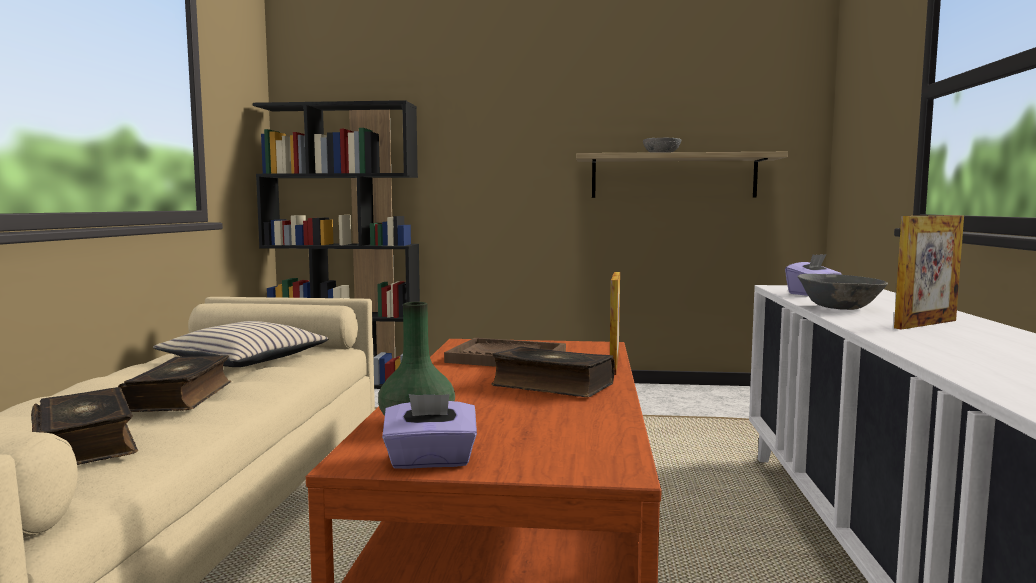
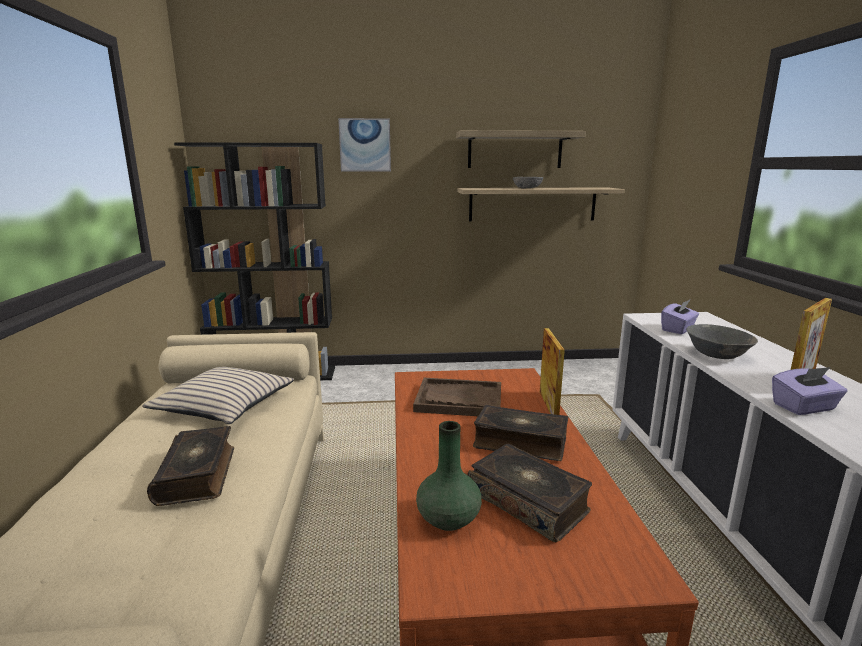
camera: 10 degrees left, 10 degrees up
book [31,387,138,465] -> book moved to [467,444,592,542]
purple tissue box [382,394,477,469] -> purple tissue box moved to [772,367,847,415]
none -> picture [338,118,391,172]
none -> shelf [456,130,586,168]

